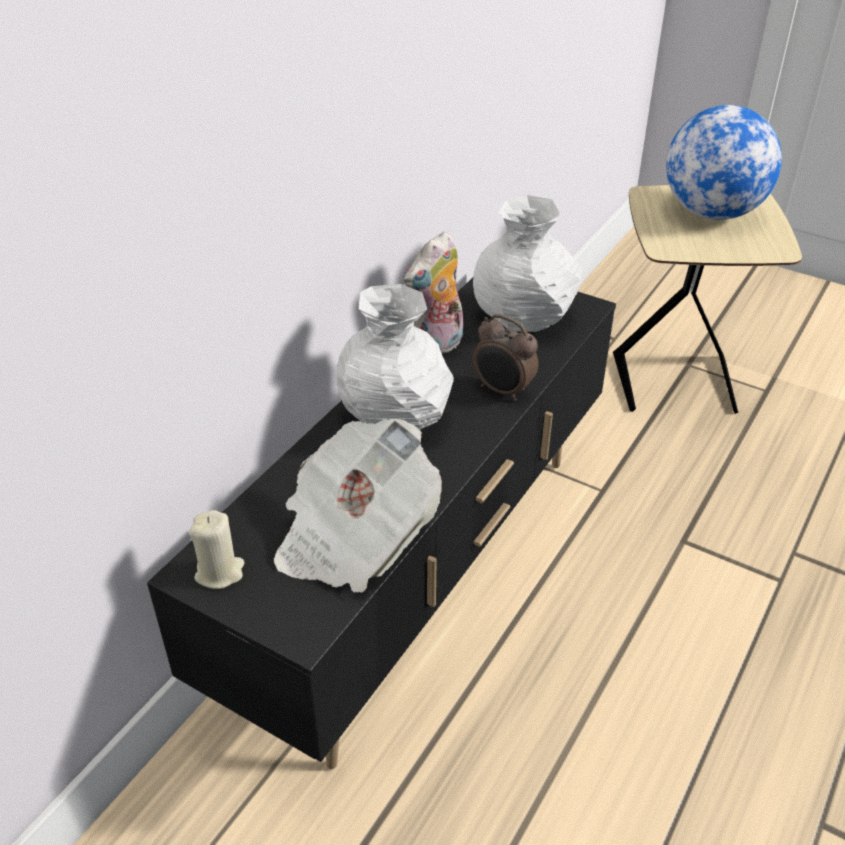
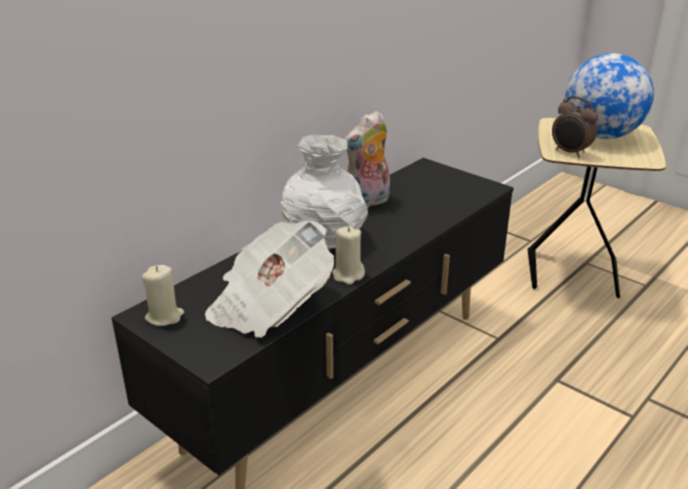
camera: 10 degrees right, 10 degrees down
alarm clock [472,314,539,402] -> alarm clock moved to [552,96,598,158]
white vase [473,195,582,332] -> none
none -> beige candle [333,227,365,285]

